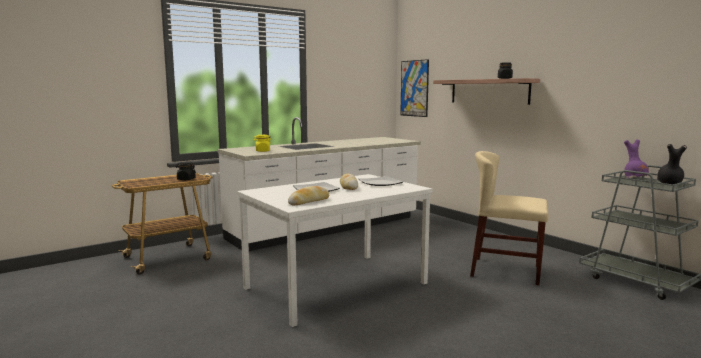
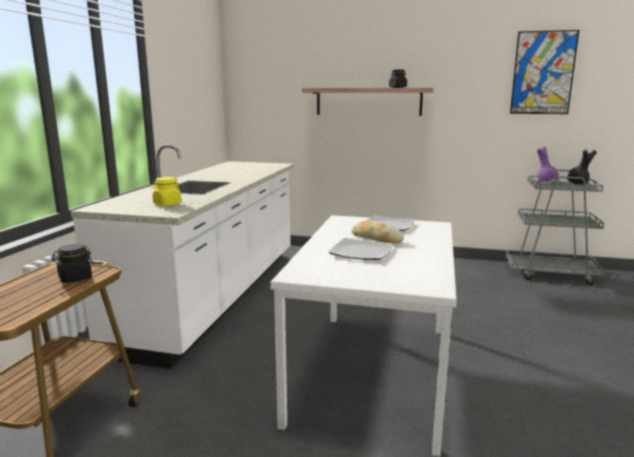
camera: 40 degrees left, 5 degrees up
bread [288,186,329,206] -> none
picture [400,59,429,117] -> picture moved to [510,30,579,114]
beige chair [470,151,549,285] -> none

